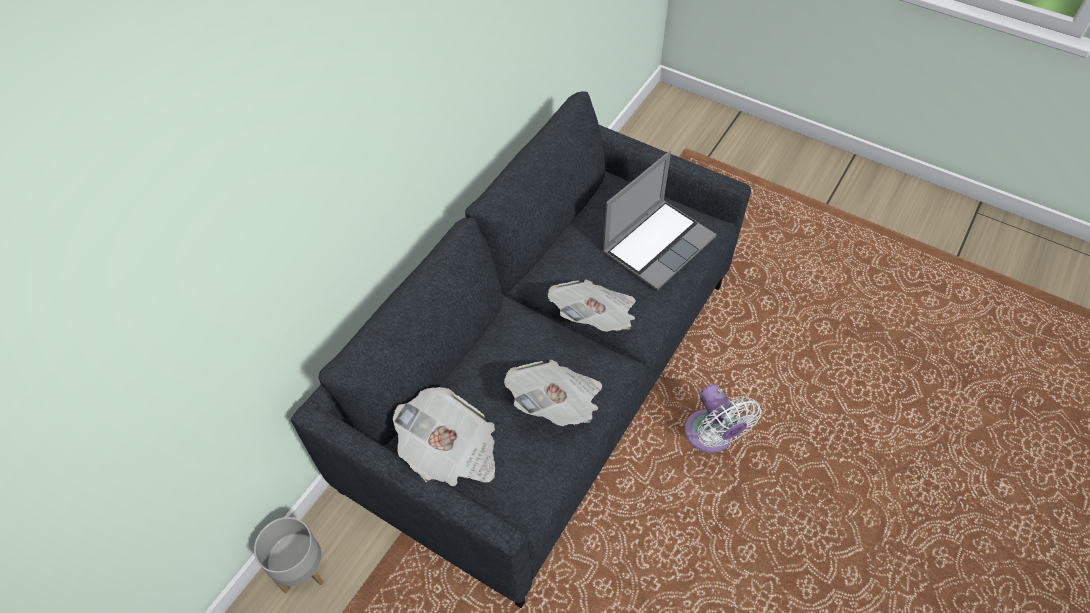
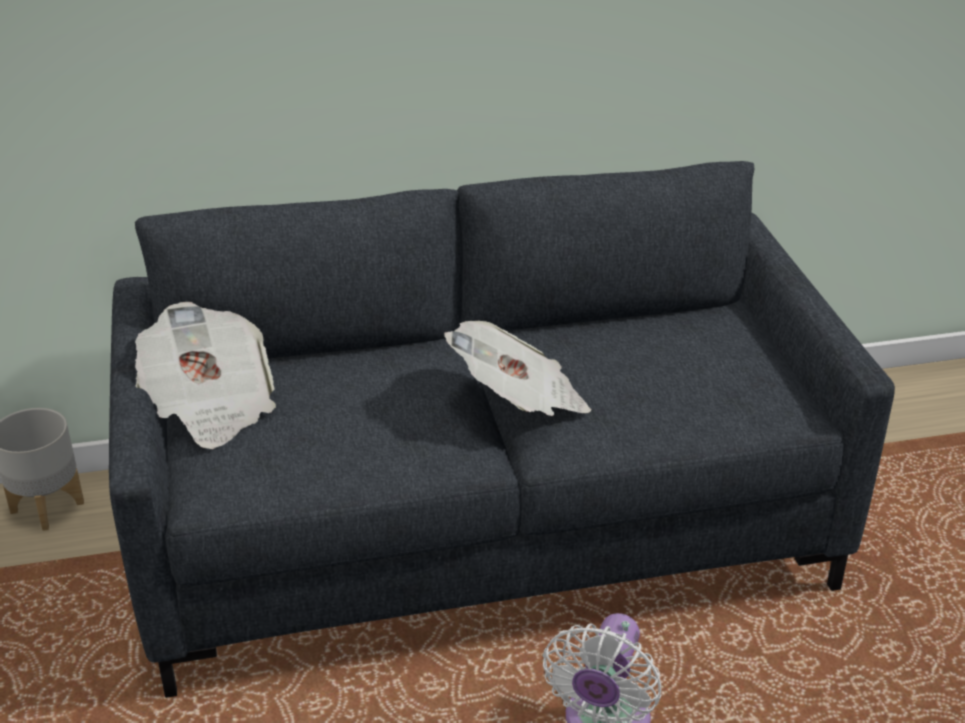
camera: 45 degrees right, 20 degrees down
newspaper [504,360,603,426] -> none
laptop [602,151,717,291] -> none

